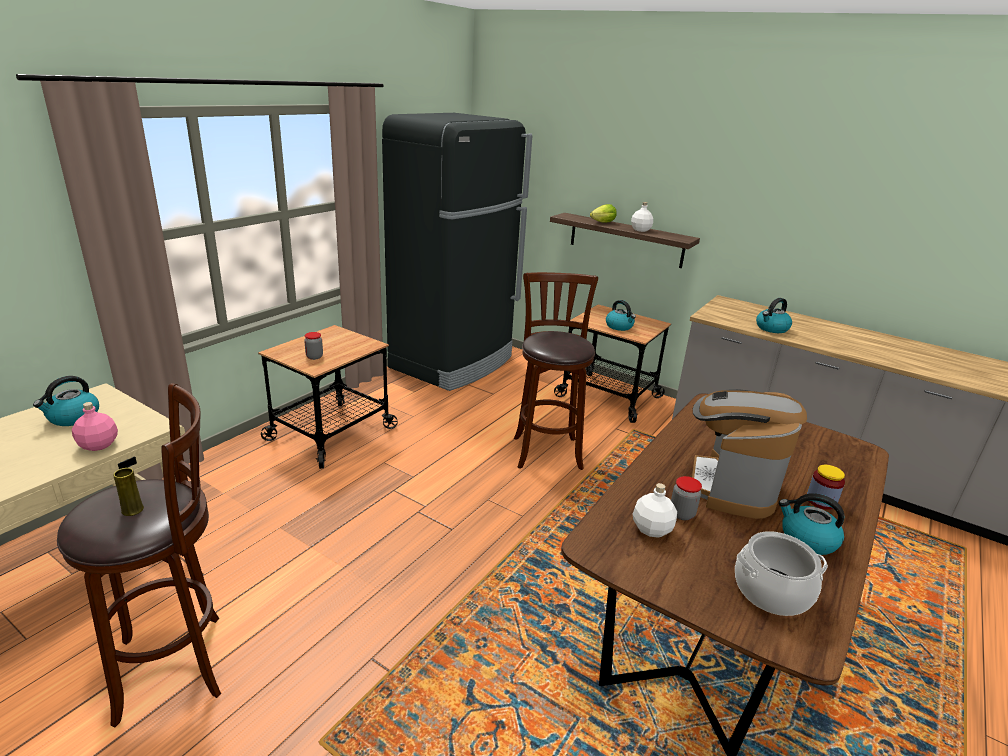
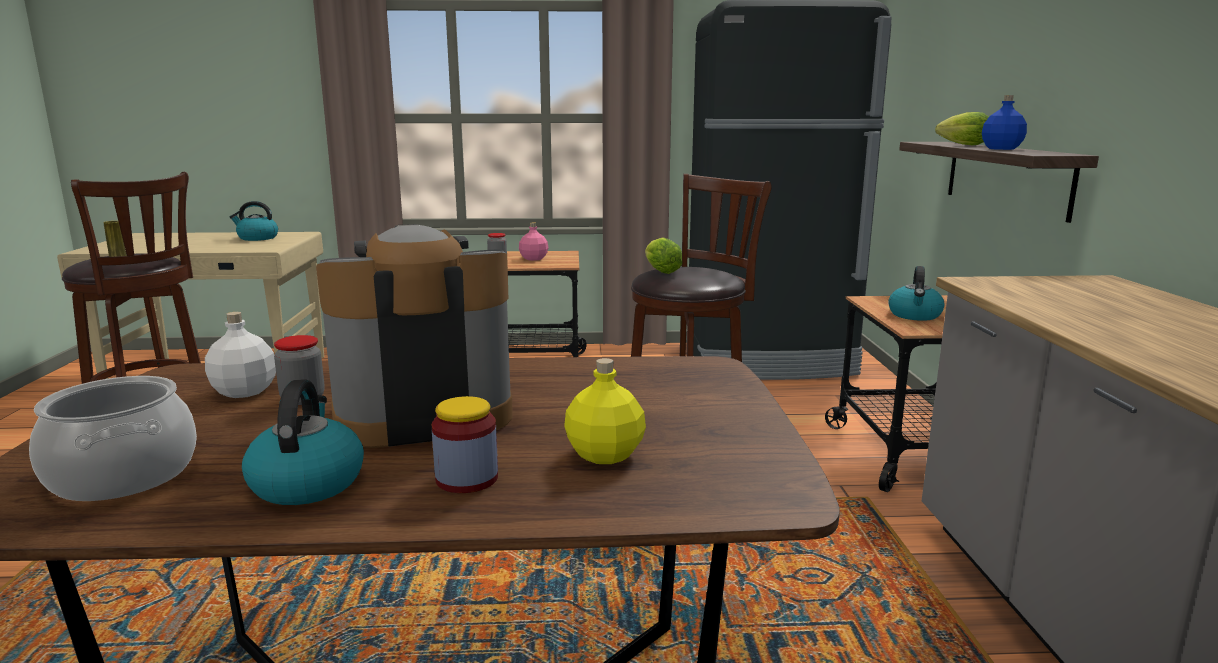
camera: 55 degrees right, 10 degrees down
pink bottle [72,402,118,451] -> pink bottle moved to [519,223,548,261]
white bottle [631,202,653,232] -> blue bottle [982,95,1027,150]
kettle [756,298,792,333] -> none
none -> yellow bottle [564,358,646,464]
none -> lettuce [645,237,682,274]

